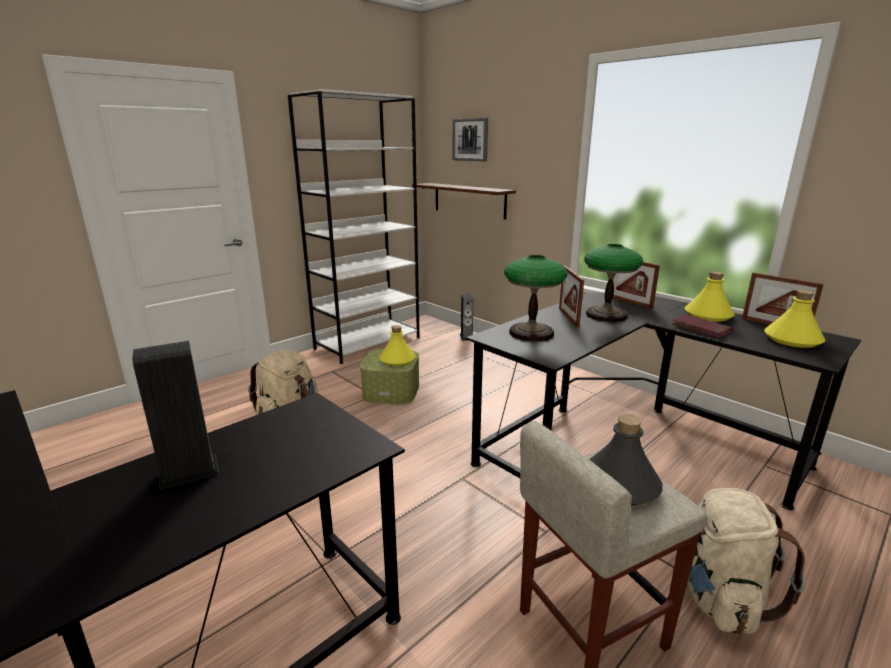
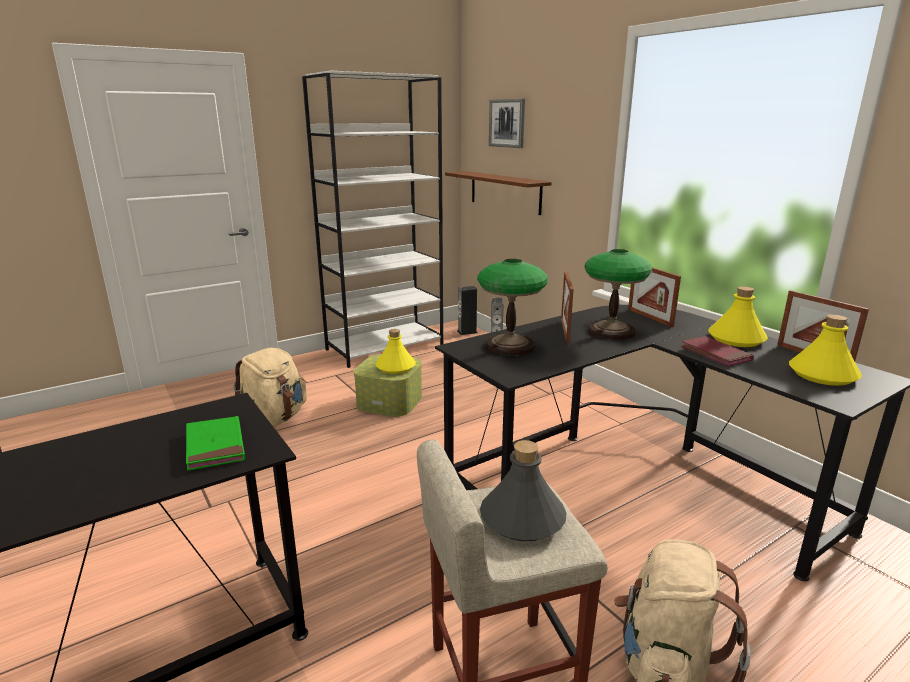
camera: 10 degrees right, 0 degrees up
speaker [132,341,219,490] -> speaker moved to [457,286,477,335]
none -> green book [186,416,245,471]

